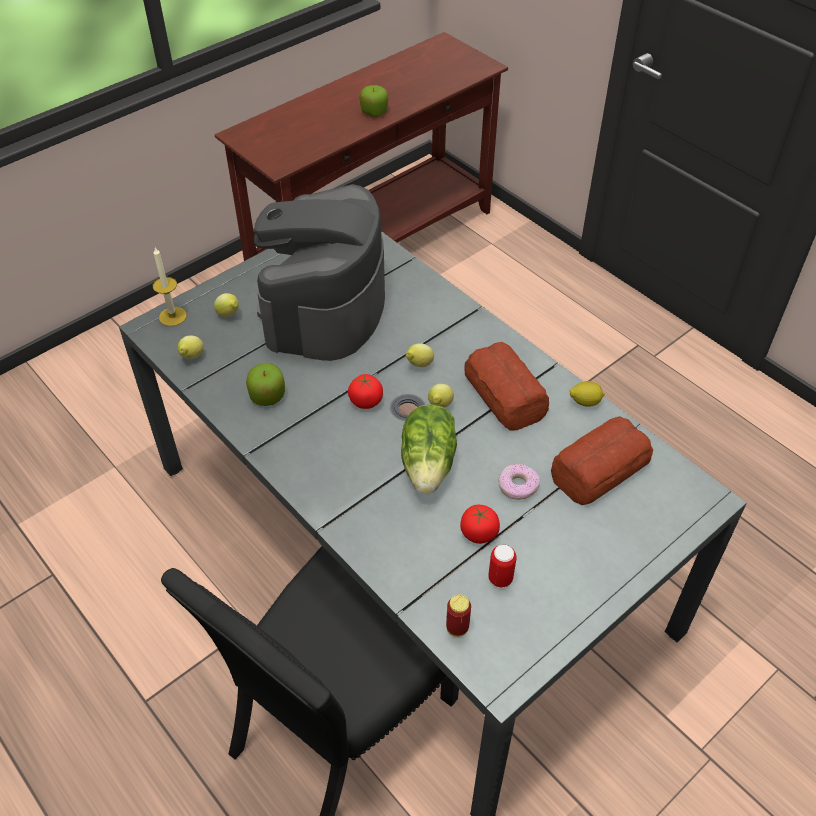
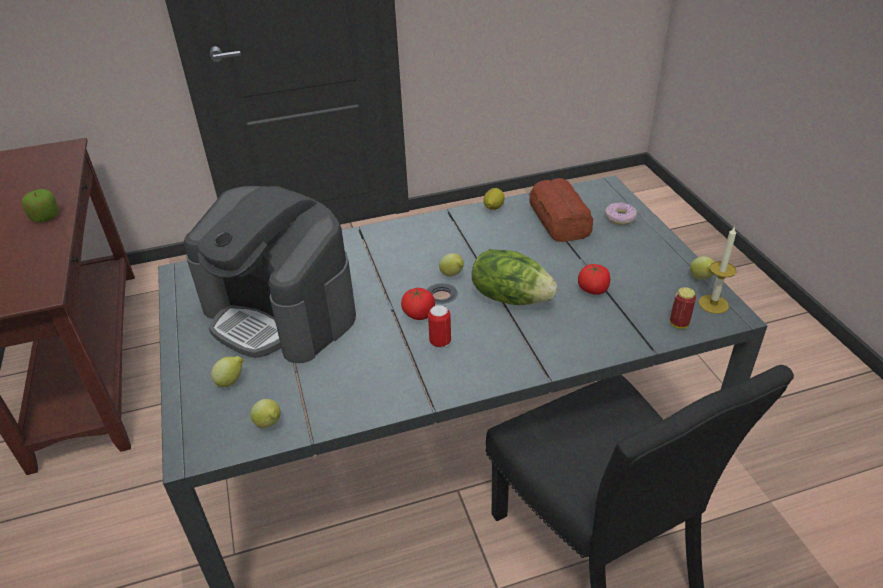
camera: 65 degrees left, 10 degrees down
candle [153,248,187,326] -> candle moved to [699,226,736,314]
apple [246,363,285,406] -> none
lemon [406,343,434,367] -> lemon moved to [690,256,715,279]
bread [464,342,549,430] -> none
can [488,545,516,588] -> can moved to [428,305,451,347]
donut [498,464,540,500] -> donut moved to [605,202,637,225]

